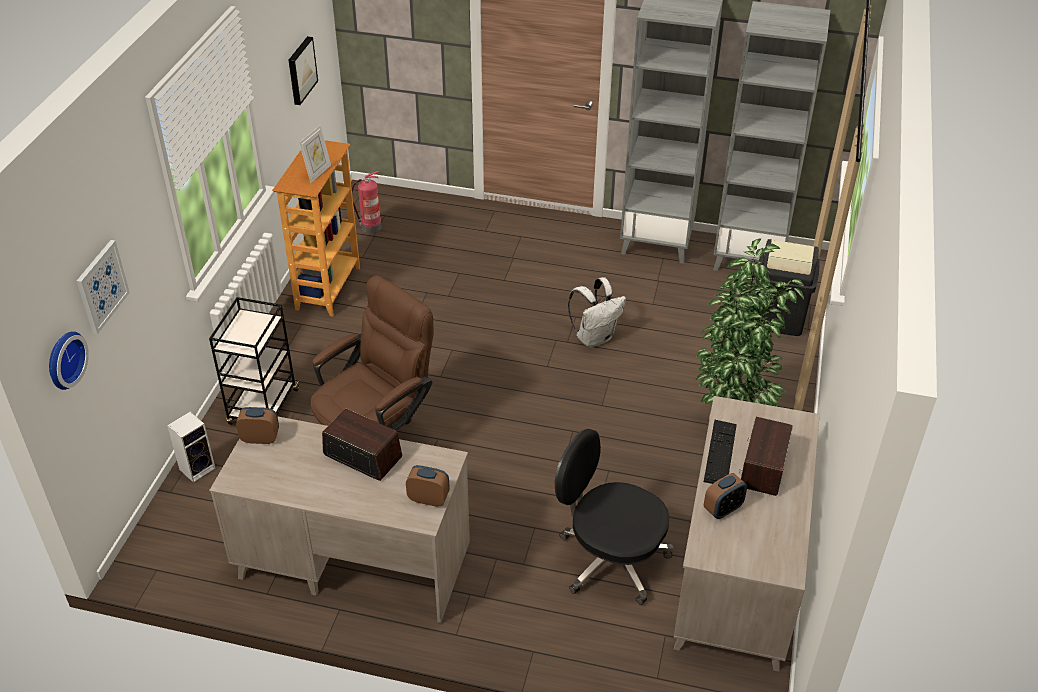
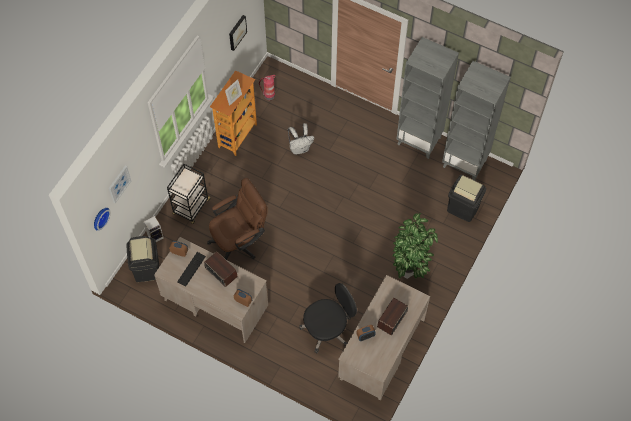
camera: 15 degrees right, 20 degrees up
black office chair [555,429,673,605] -> black office chair turned 105 degrees clockwise [299,283,357,353]
white backpack [568,277,626,348] -> white backpack moved to [288,123,314,155]
keyboard [704,420,737,484] -> keyboard moved to [177,252,206,287]
none -> black trash can [127,236,160,282]

